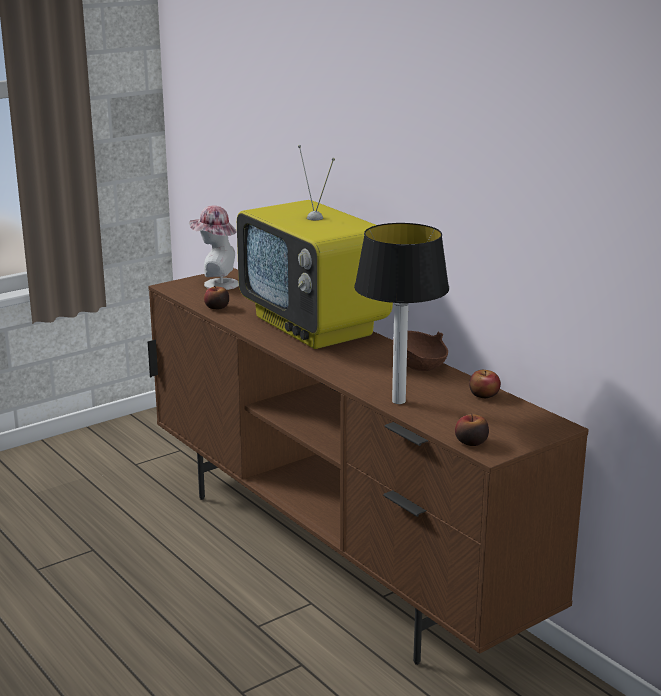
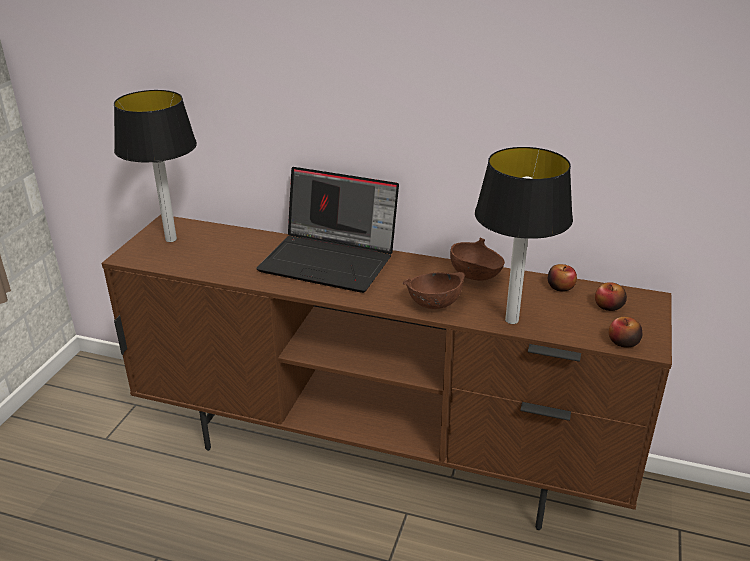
camera: 35 degrees left, 10 degrees up
hat [189,205,239,290] -> table lamp [114,90,197,242]
apple [204,286,229,309] -> apple moved to [595,282,627,311]
television [237,145,393,349] -> laptop [256,167,399,293]
none -> brown bowl [403,272,465,309]

